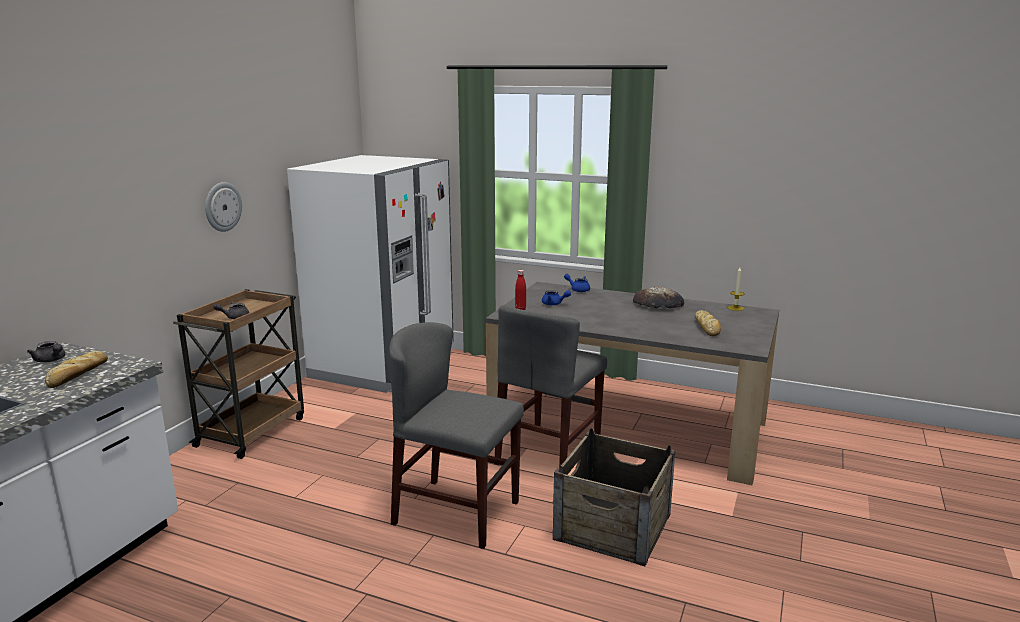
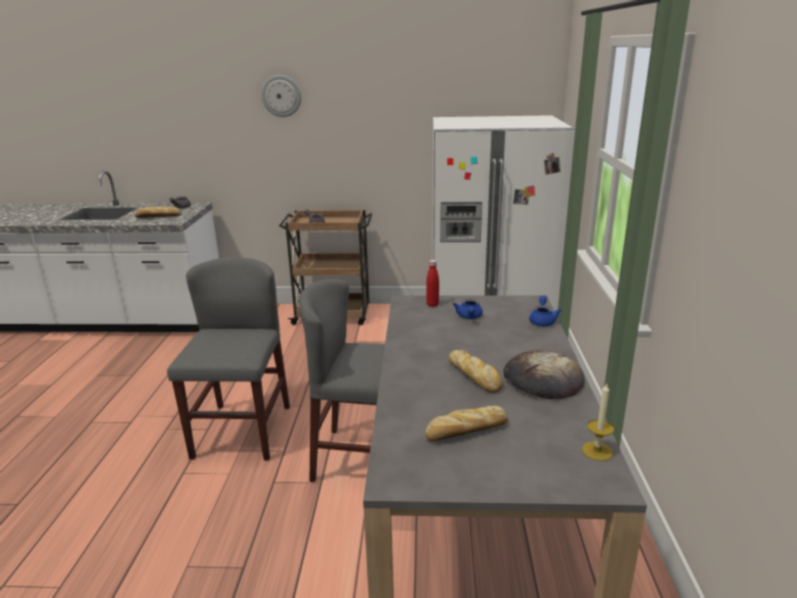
camera: 70 degrees right, 5 degrees up
wall clock [205,182,242,232] -> wall clock moved to [261,75,301,117]
crate [553,428,675,566] -> none
none -> bread [448,350,503,393]

